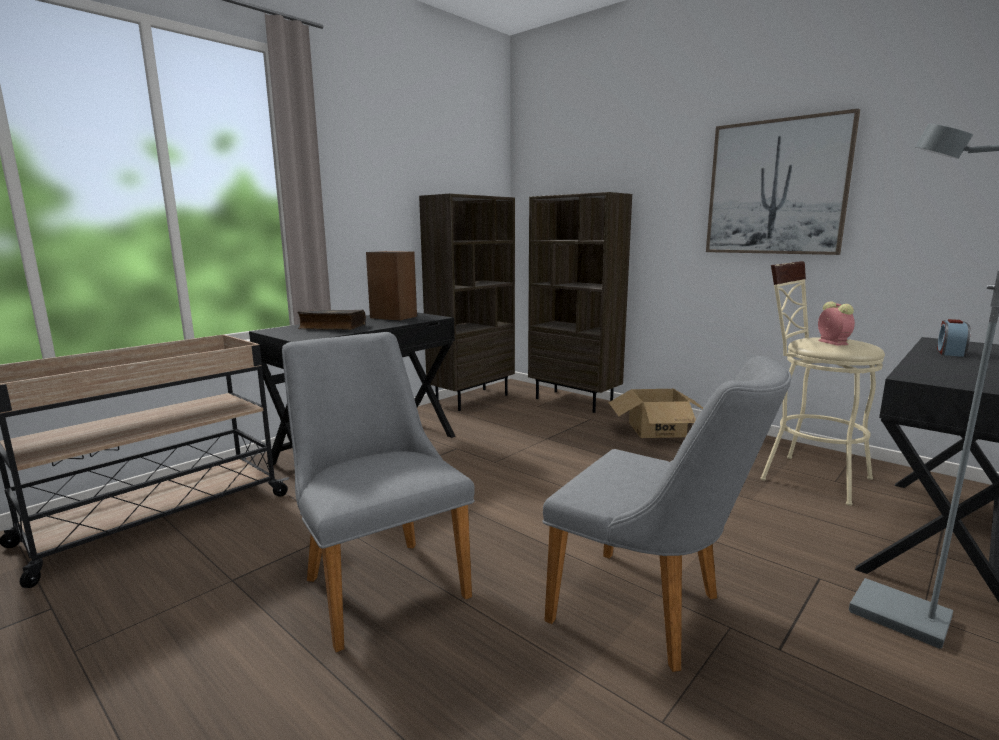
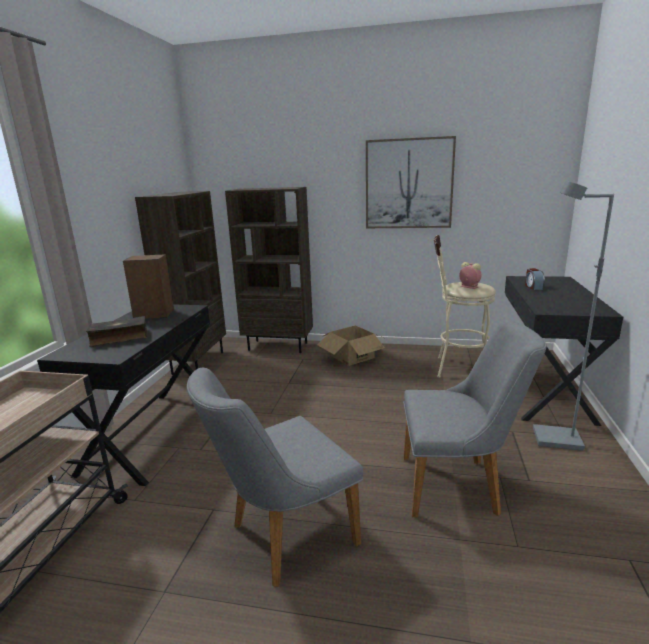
camera: 30 degrees left, 5 degrees up
grey chair [282,332,475,652] -> grey chair turned 60 degrees counterclockwise [187,368,363,587]

